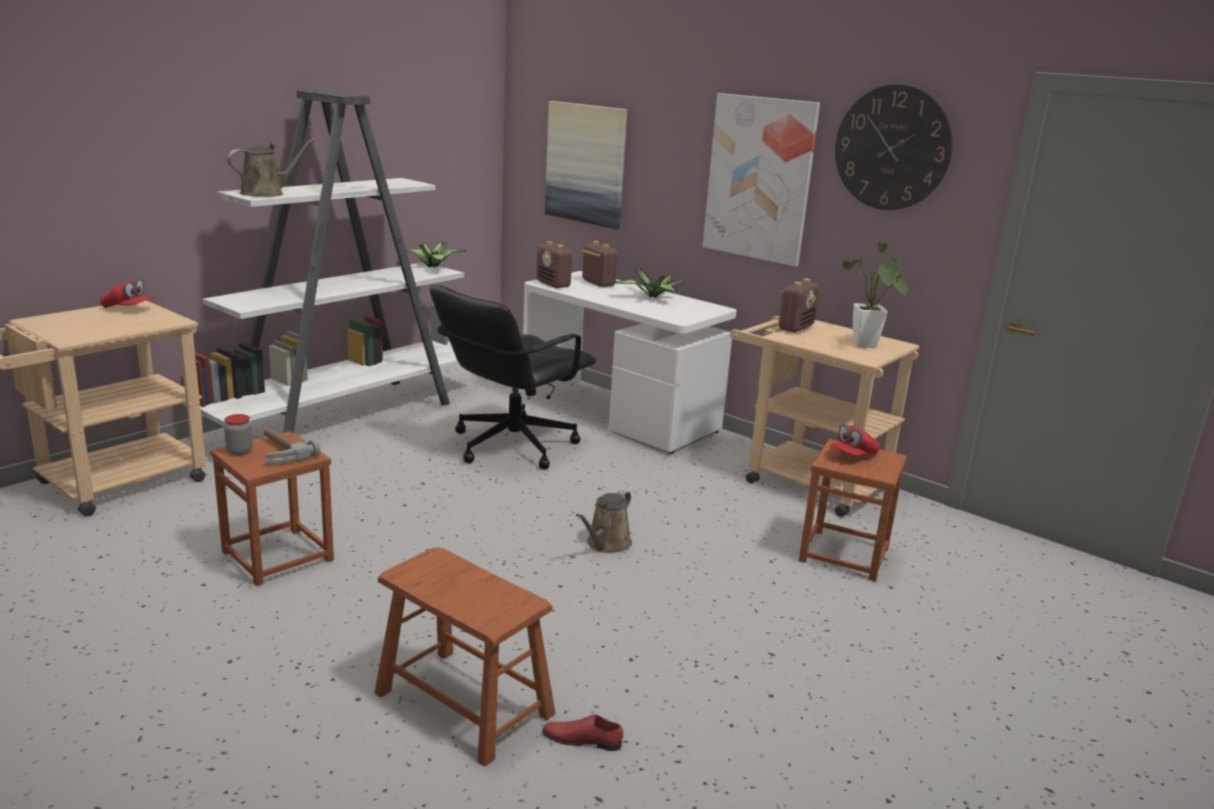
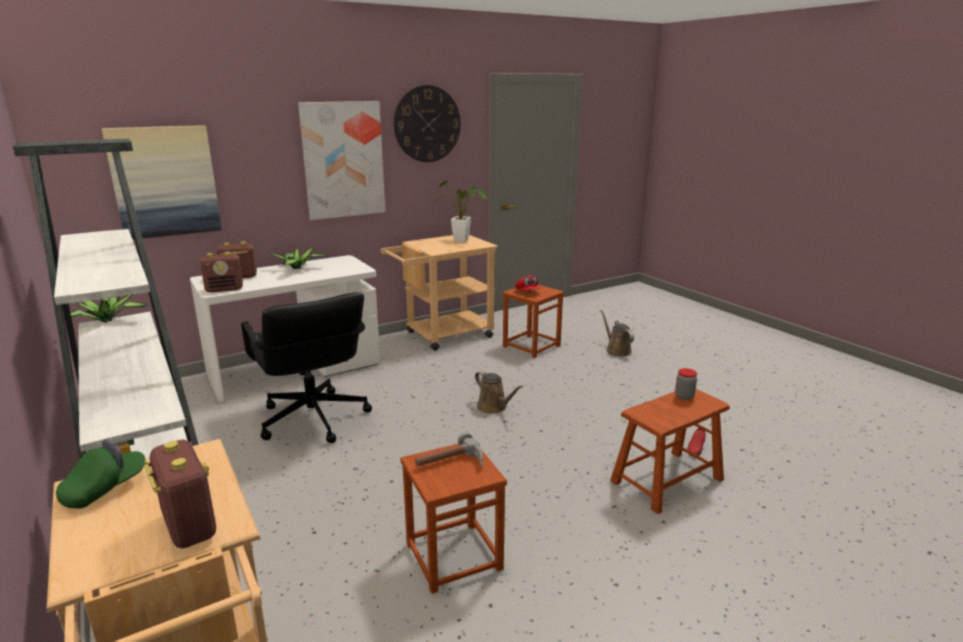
camera: 70 degrees left, 0 degrees up
red cap [100,278,155,308] -> green cap [56,439,145,509]
jar [224,414,253,455] -> jar moved to [675,368,697,400]
brown watering can [227,139,315,197] -> brown watering can moved to [601,310,634,357]
radio [779,279,820,333] -> radio moved to [144,440,216,548]

